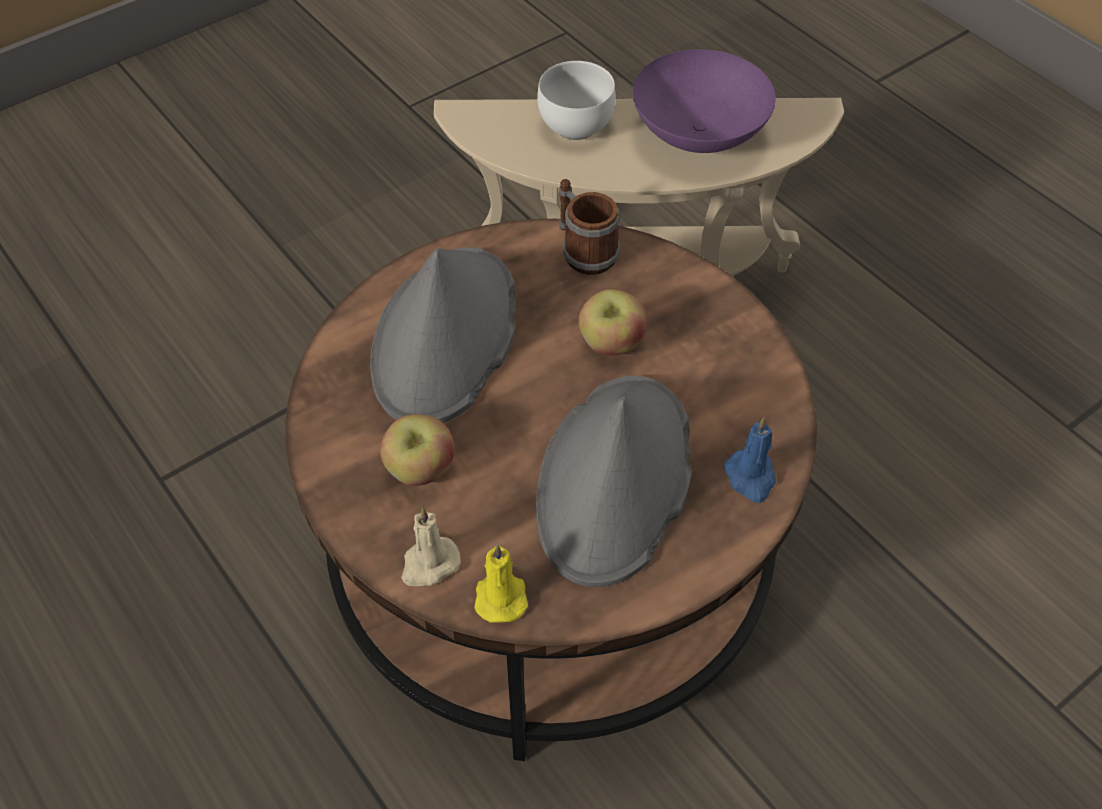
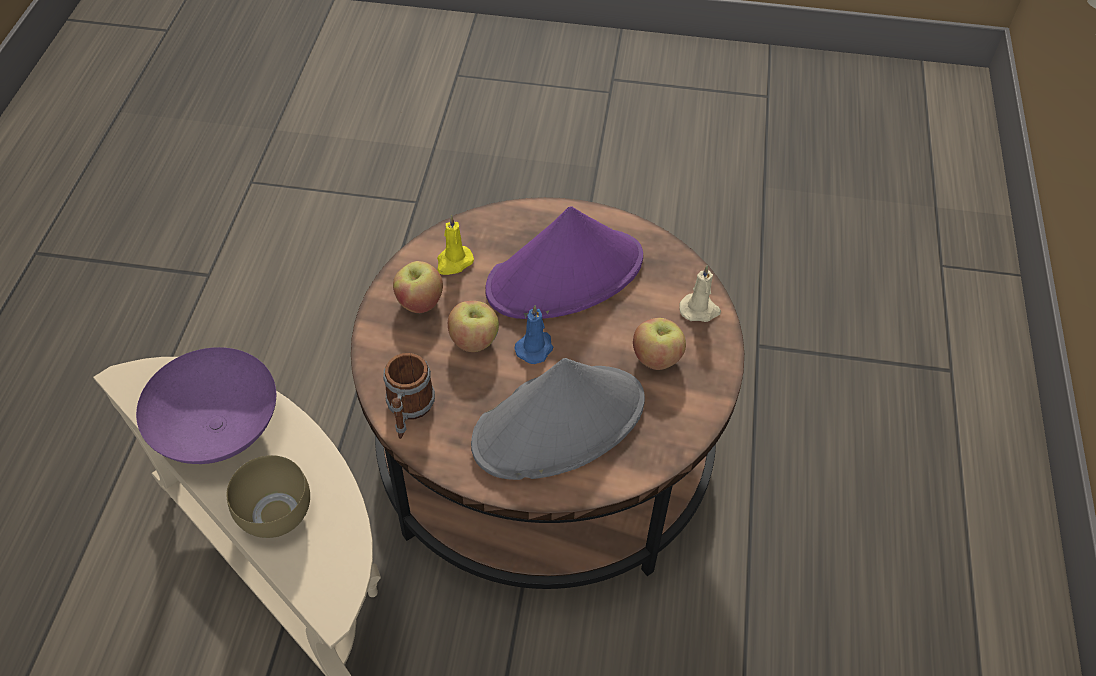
camera: 135 degrees left, 0 degrees up
yellow candle [474,544,528,622] -> yellow candle moved to [437,215,474,275]
grey hat [536,376,692,587] -> purple hat [485,206,643,319]
white bowl [537,61,616,140] -> brown bowl [226,455,310,538]
blue candle [723,417,776,503] -> blue candle moved to [514,305,553,364]
none -> apple [393,261,443,313]

